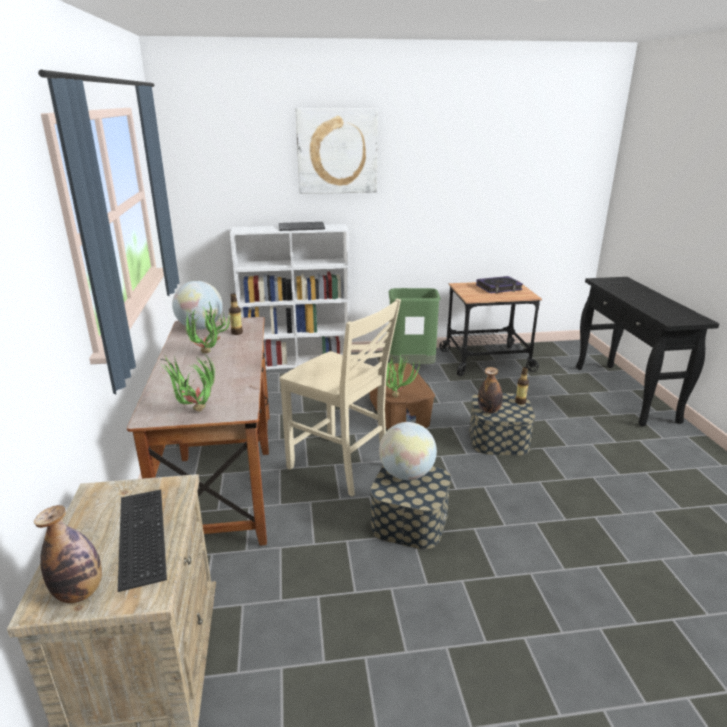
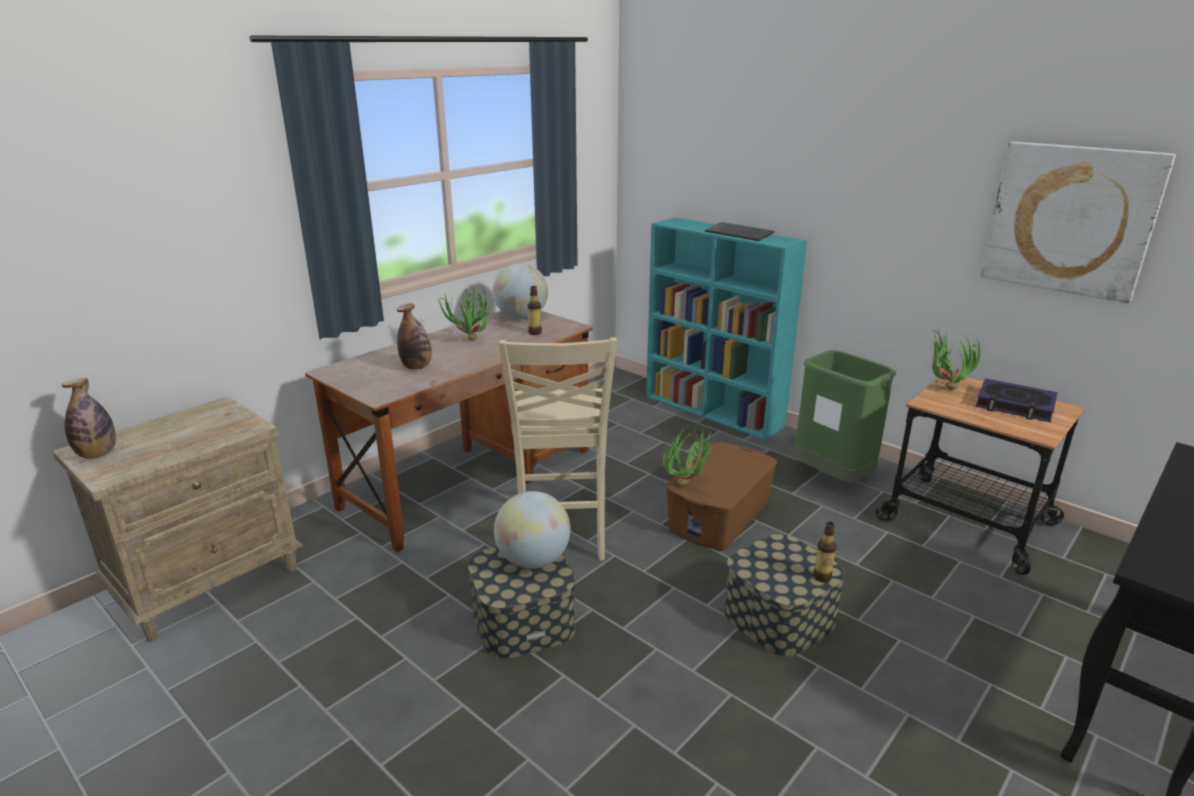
camera: 50 degrees right, 0 degrees up
keyboard [118,489,167,592] -> none
potted plant [159,354,215,411] -> potted plant moved to [928,327,981,390]
white bookcase [230,224,350,370] -> turquoise bookcase [646,218,807,440]
picture [295,108,378,194] -> picture moved to [980,142,1176,303]
bottle [478,367,503,413] -> bottle moved to [396,303,432,370]

